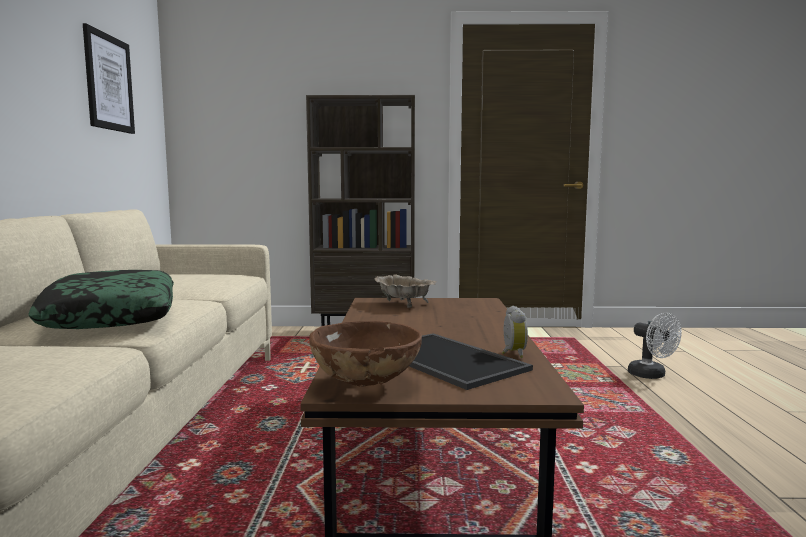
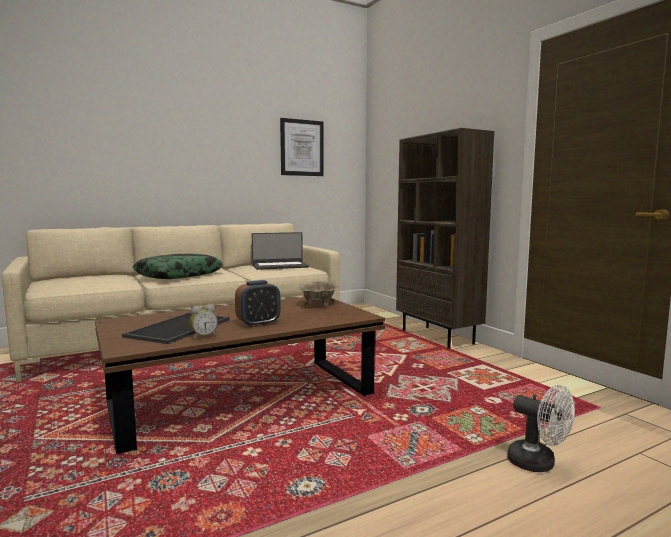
camera: 60 degrees right, 0 degrees up
brown bowl [309,321,422,387] -> none
white fan [628,313,682,379] -> white fan turned 75 degrees counterclockwise [507,385,575,472]
none -> alarm clock [235,280,281,327]
none -> laptop [252,232,309,270]

